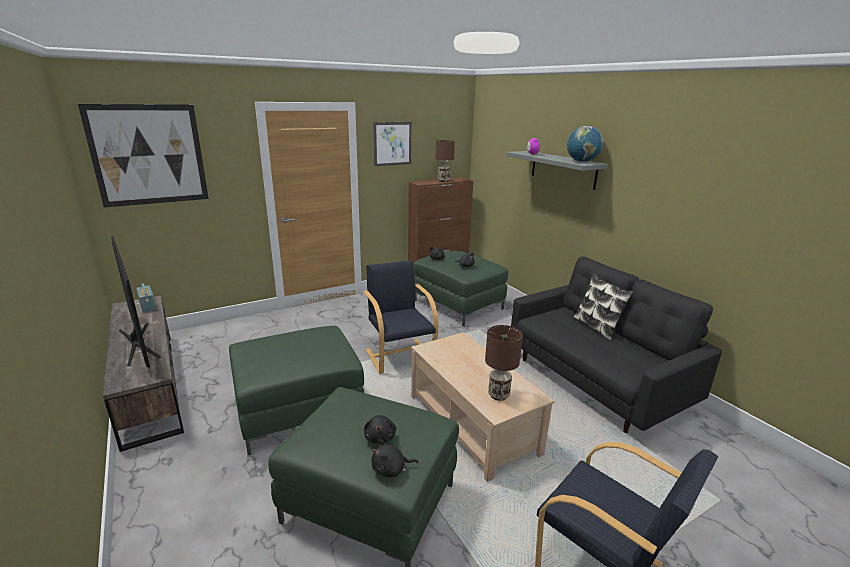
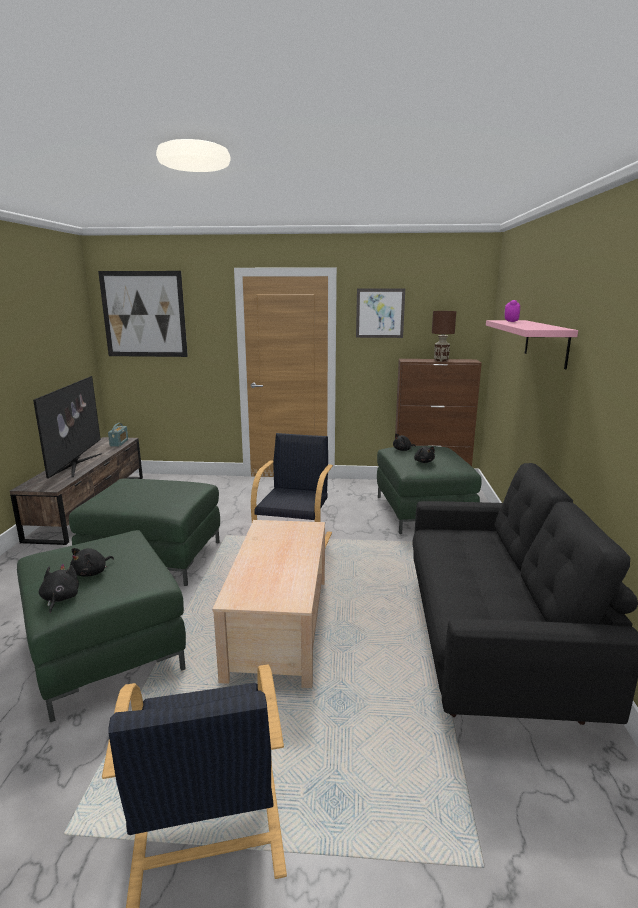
camera: 35 degrees right, 5 degrees down
black plush toy [371,439,418,477] -> black plush toy turned 60 degrees clockwise [39,564,79,613]
brown table lamp [485,325,523,401] -> none
grey shelf [506,151,608,190] -> pink shelf [486,320,578,369]
globe [567,126,603,162] -> none
pillow [573,273,634,341] -> none

